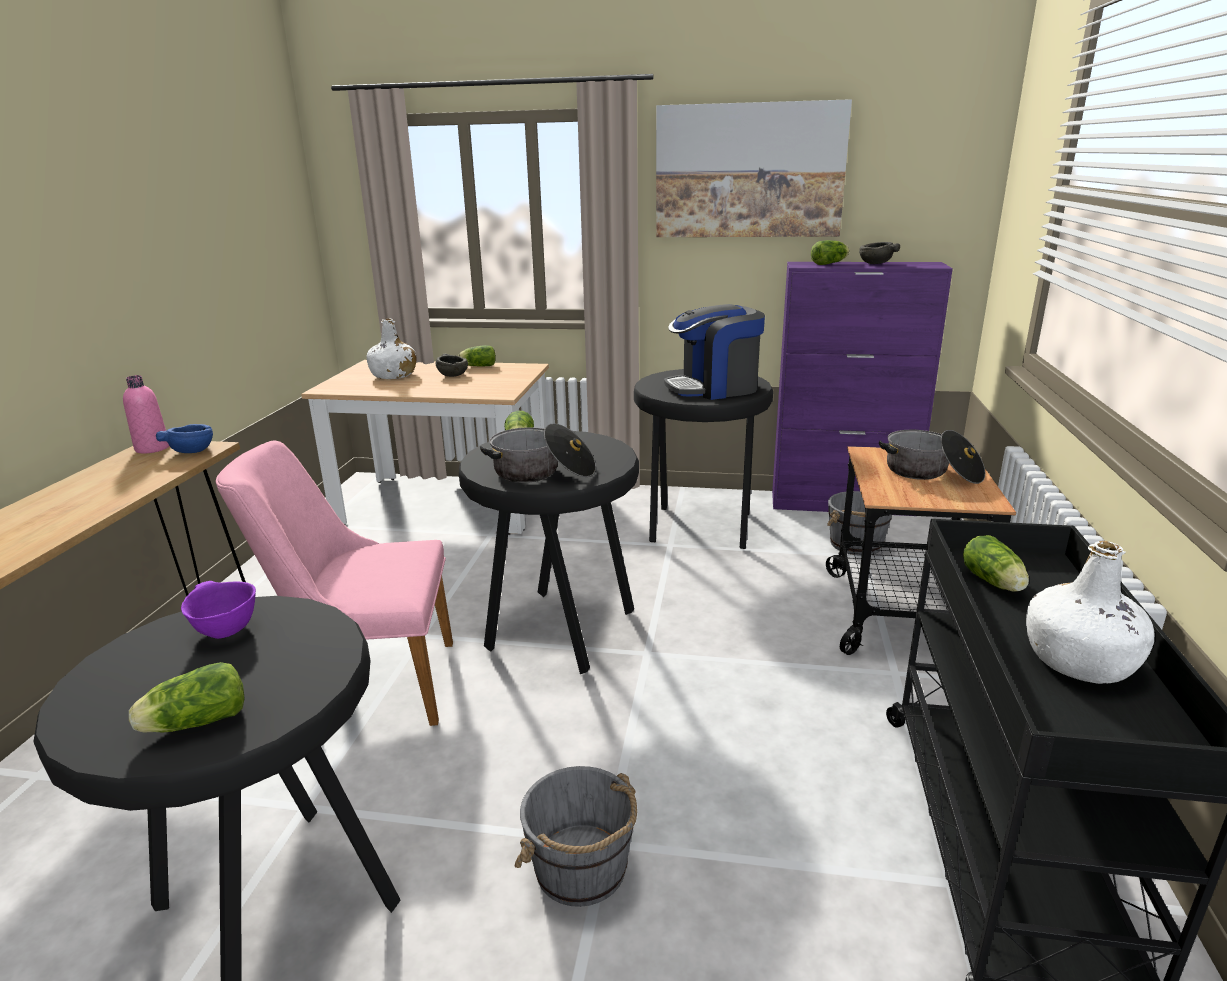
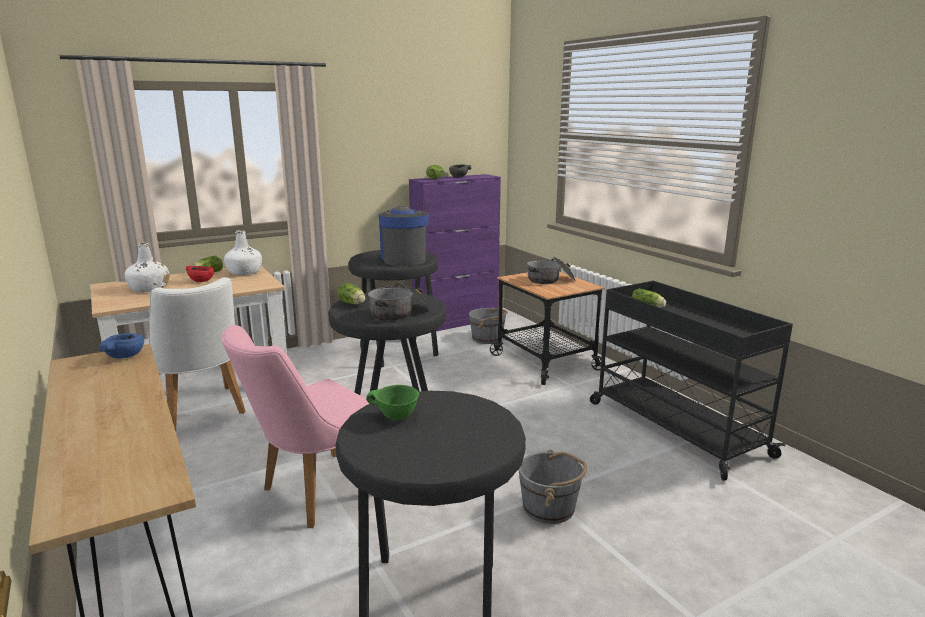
camera: 40 degrees left, 5 degrees down
pink bottle [123,375,169,453] -> none
lettuce [129,662,245,733] -> none
purple bowl [181,581,256,639] -> green bowl [366,385,419,420]
grey bowl [436,354,468,377] -> red bowl [186,266,214,282]
picture [656,99,852,237] -> none
coffee machine [664,304,765,400] -> coffee machine turned 135 degrees clockwise [378,206,429,266]
white bottle [1026,541,1155,684] -> white bottle moved to [224,230,262,275]
none -> white chair [143,277,246,431]

